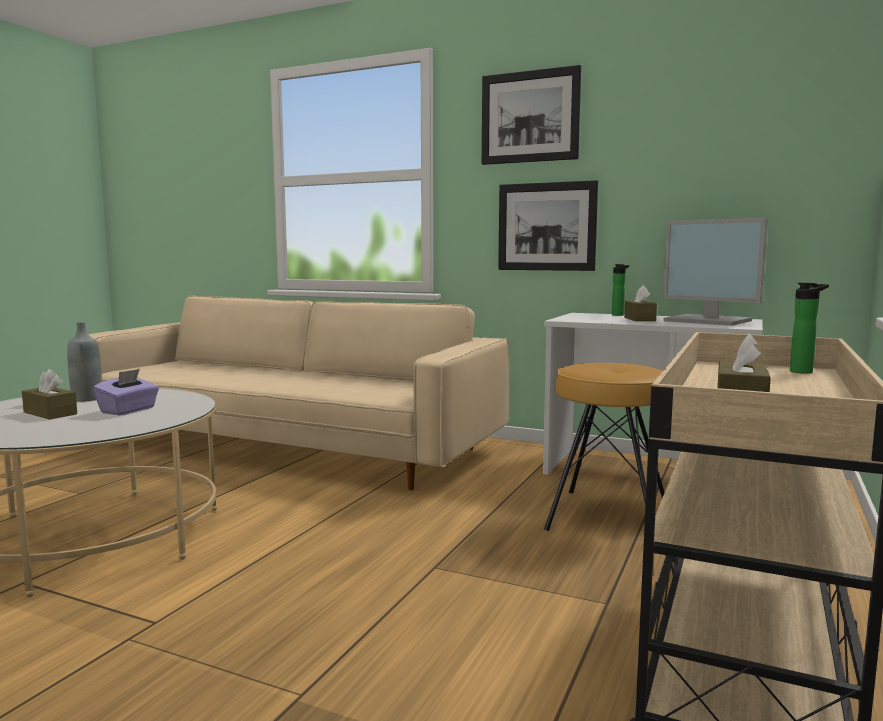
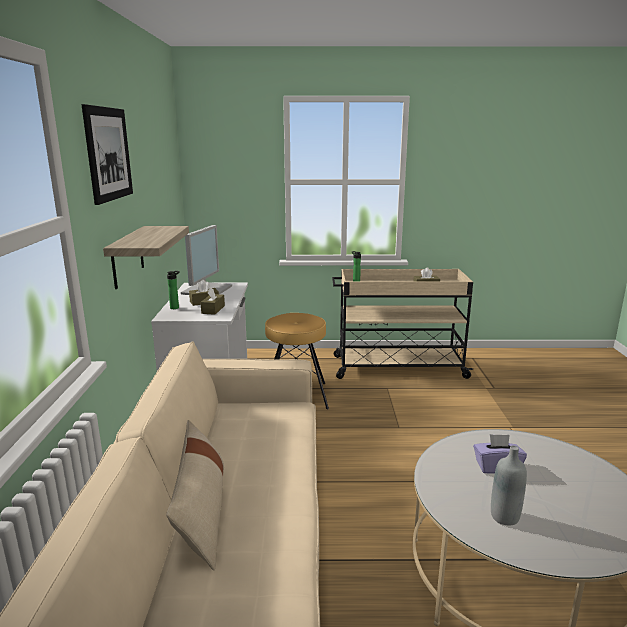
camera: 115 degrees left, 10 degrees up
brown tissue box [22,369,77,419] -> brown tissue box moved to [200,287,225,315]
picture [498,180,598,271] -> shelf [103,226,189,289]
none -> beige pillow [166,420,224,571]

